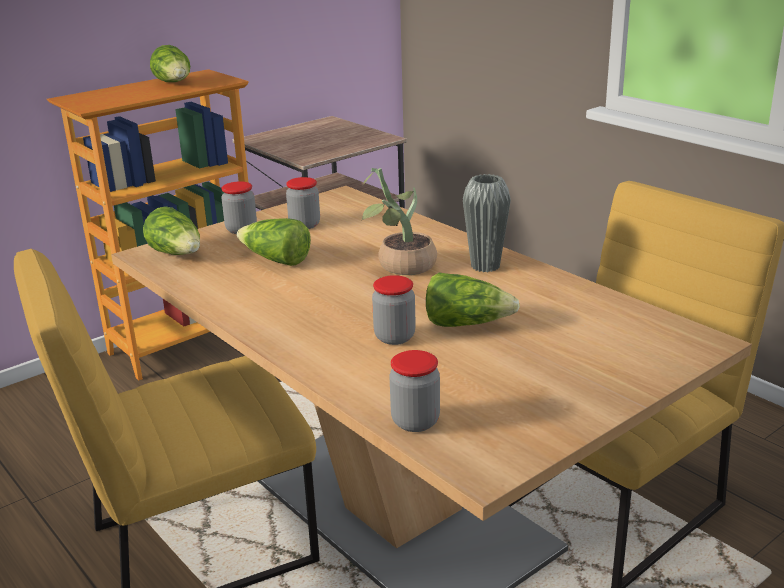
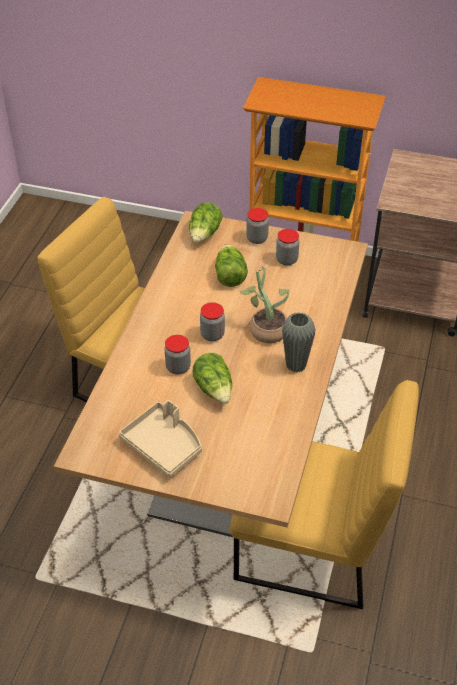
camera: 55 degrees right, 20 degrees up
lettuce [150,45,190,82] -> none
jar [390,350,440,432] -> jar moved to [200,302,225,341]
none -> beige tray [118,400,202,478]

